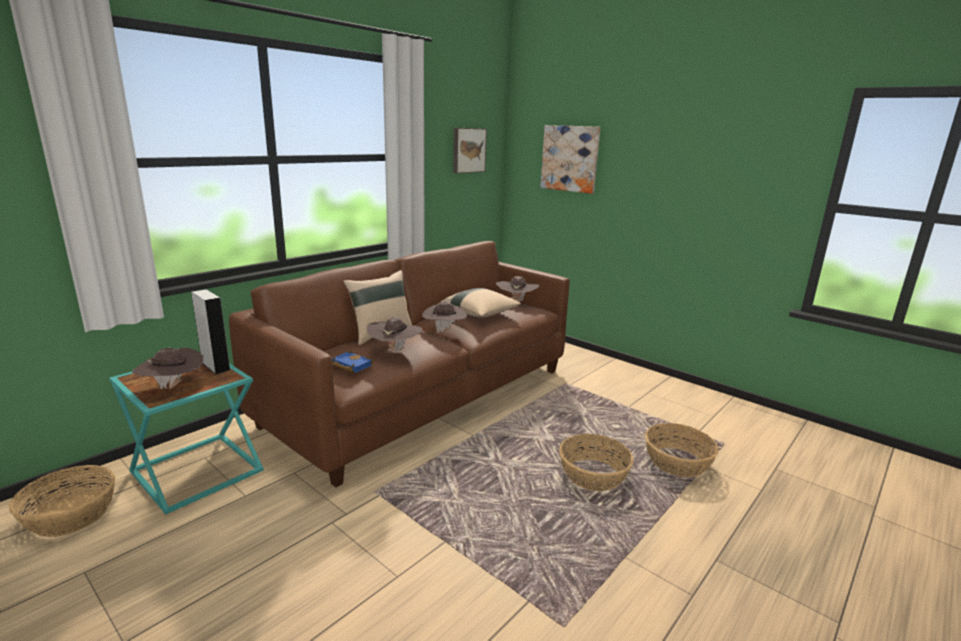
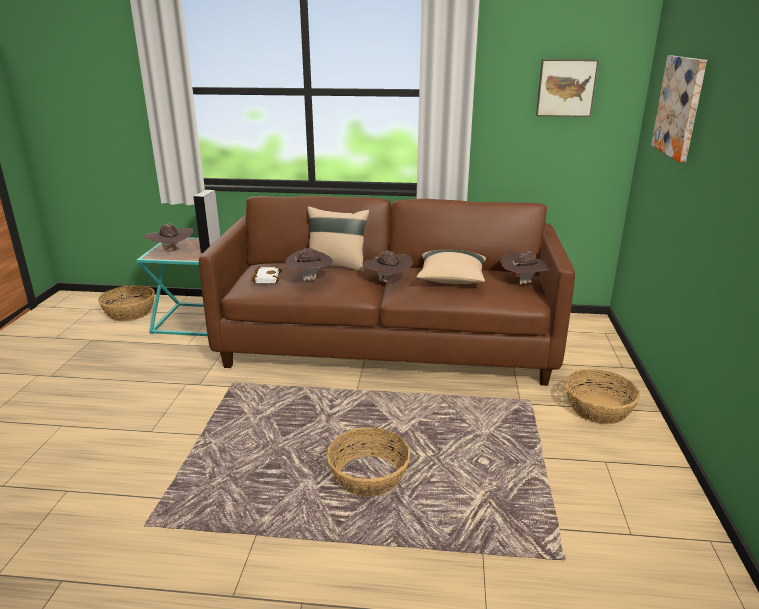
camera: 55 degrees right, 5 degrees up
blue book [331,351,374,373] -> white book [251,267,282,283]
basket [645,423,719,477] -> basket moved to [565,369,640,424]

